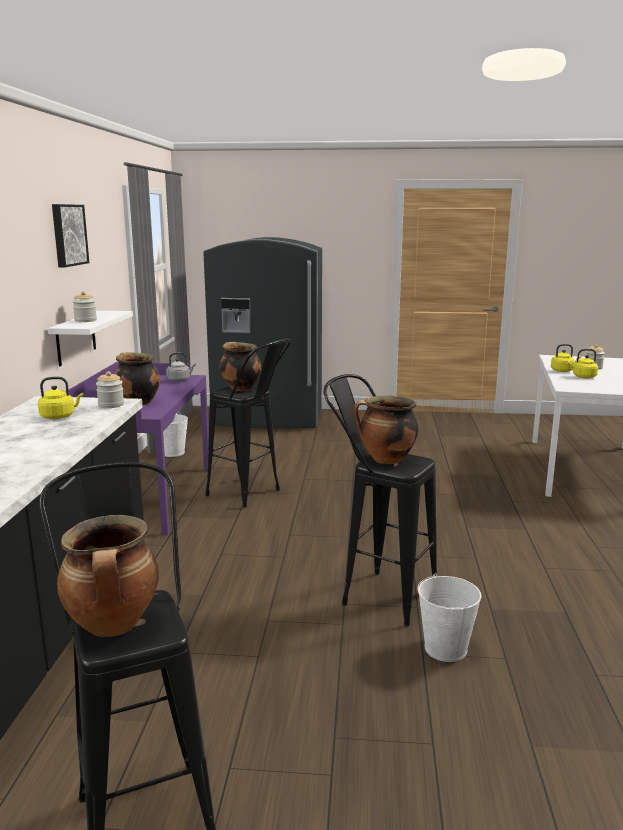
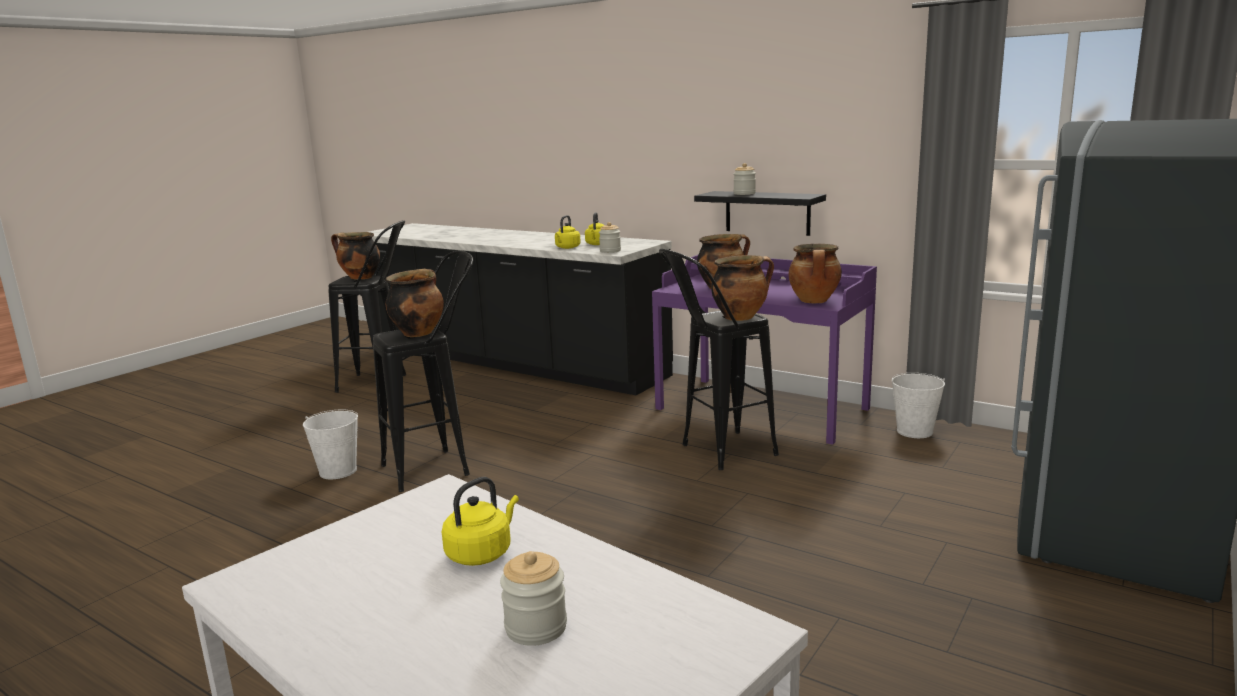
camera: 120 degrees right, 0 degrees up
white shelf [48,311,133,366] -> black shelf [694,191,826,236]
picture [52,204,89,267] -> none
grey kettle [166,352,196,382] -> cooking pot [789,244,842,303]
yellow kettle [551,344,581,372] -> yellow kettle moved to [555,215,581,249]

